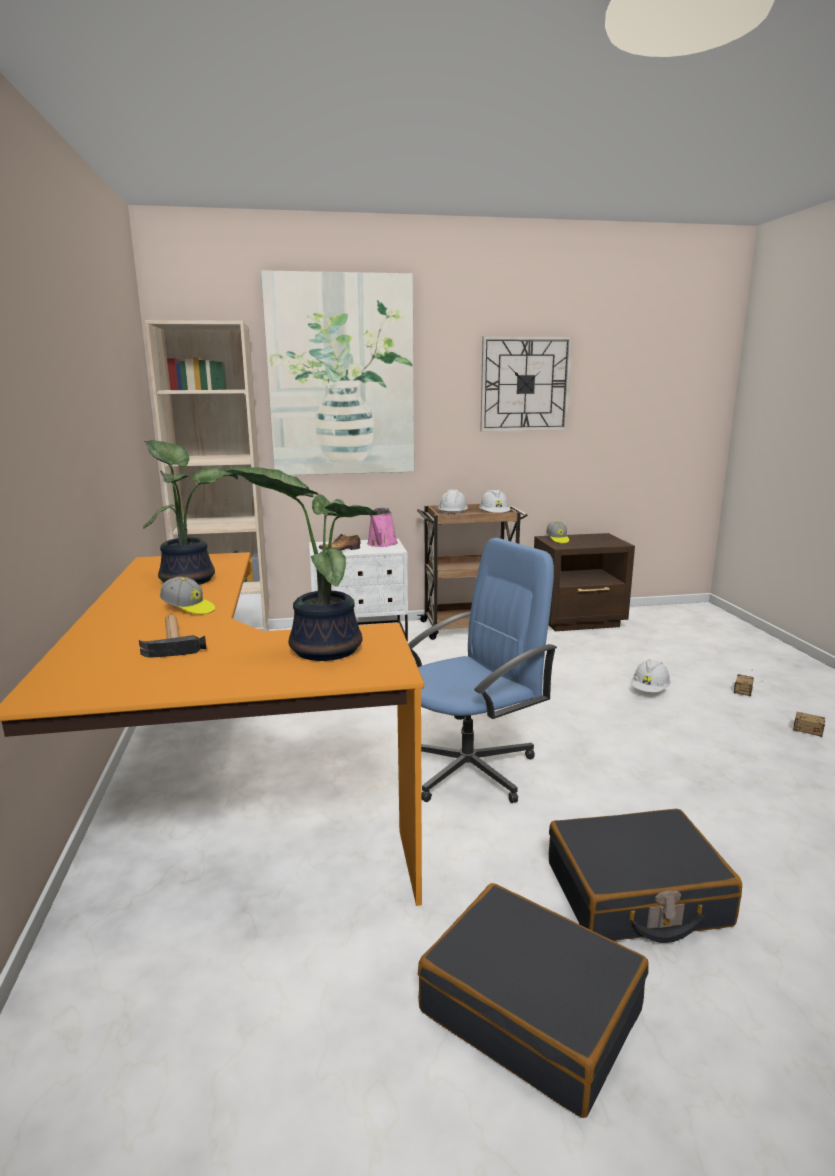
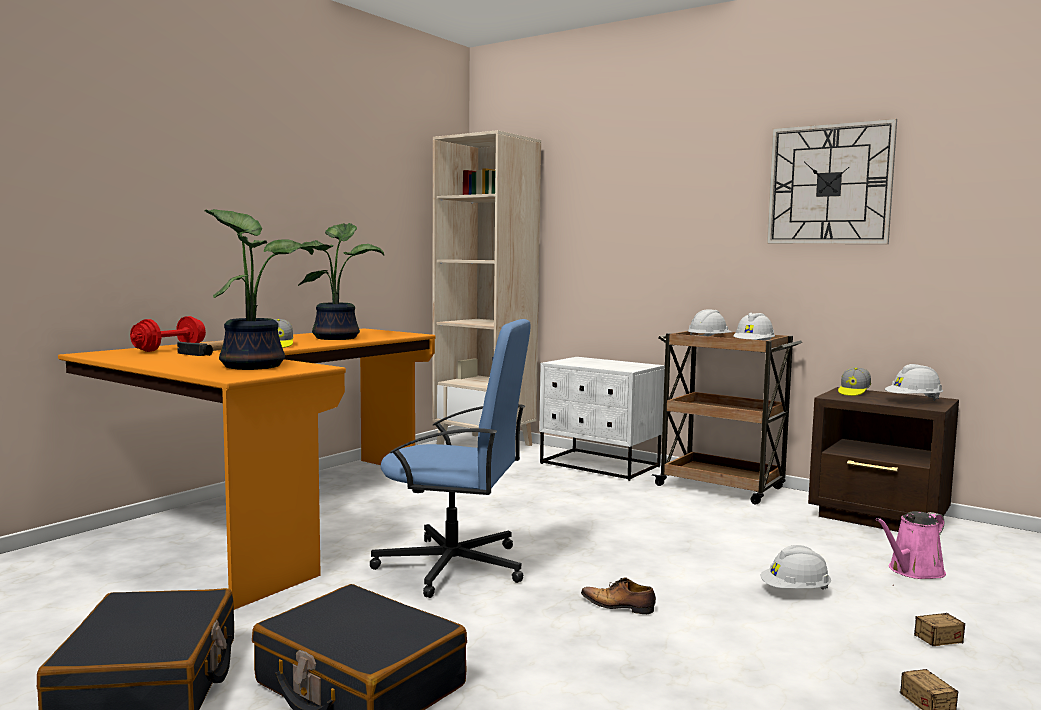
camera: 45 degrees right, 10 degrees down
picture [261,270,414,475] -> none
shoe [318,534,360,551] -> shoe moved to [581,578,656,614]
pink watering can [367,508,398,547] -> pink watering can moved to [876,511,946,579]
none -> red dumbbell [130,316,206,352]
none -> white hard hat [885,364,943,401]

